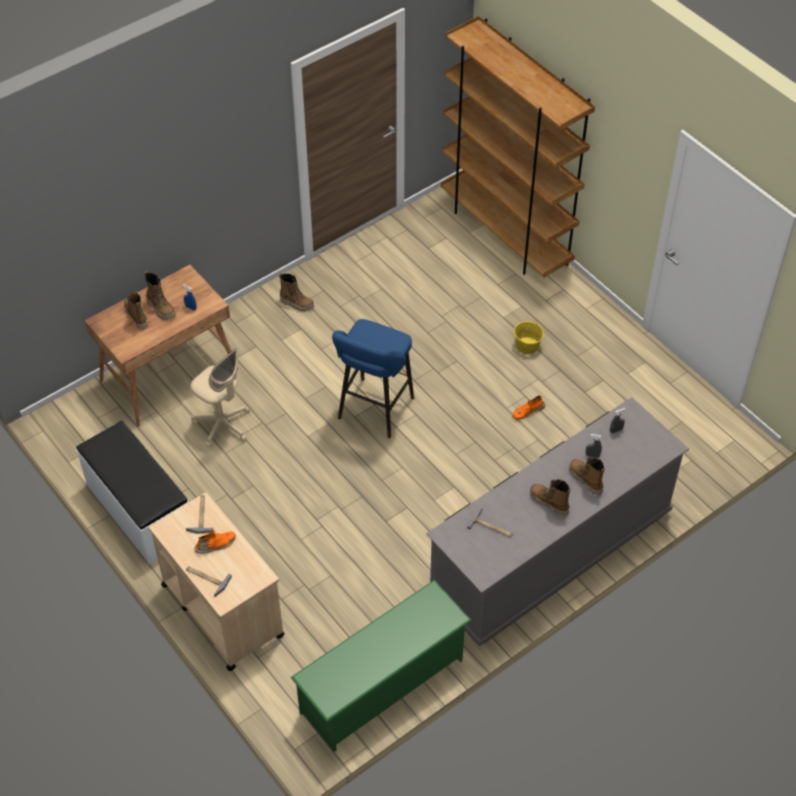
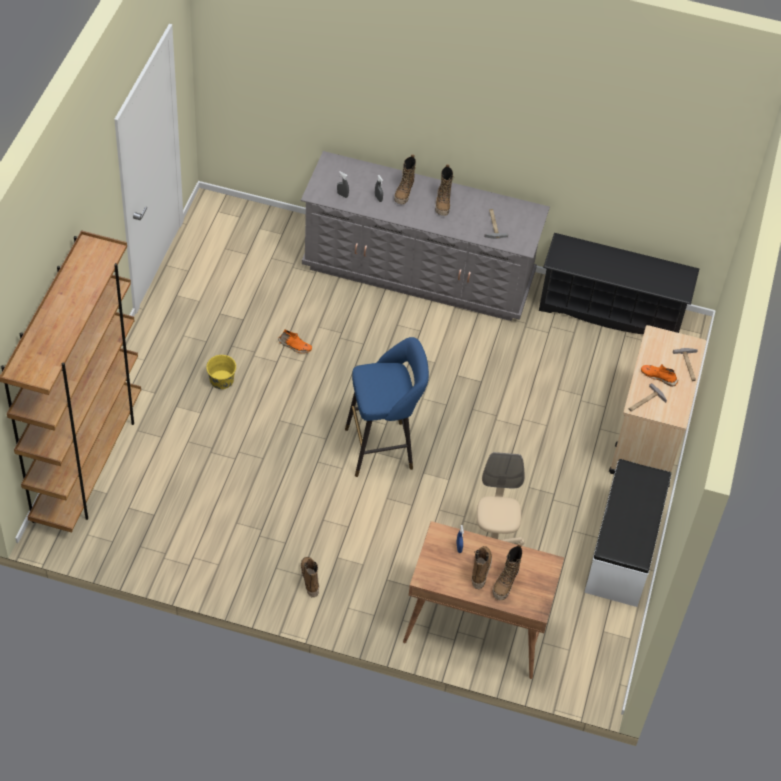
camera: 130 degrees left, 0 degrees up
green shoe rack [291,580,472,752] -> black shoe rack [539,233,699,335]

